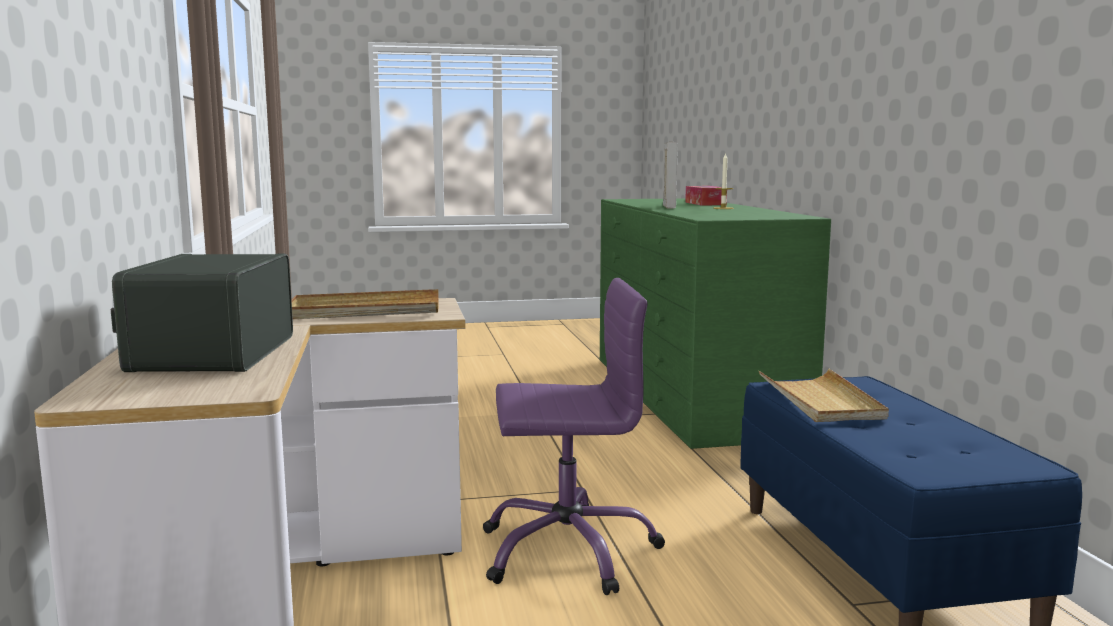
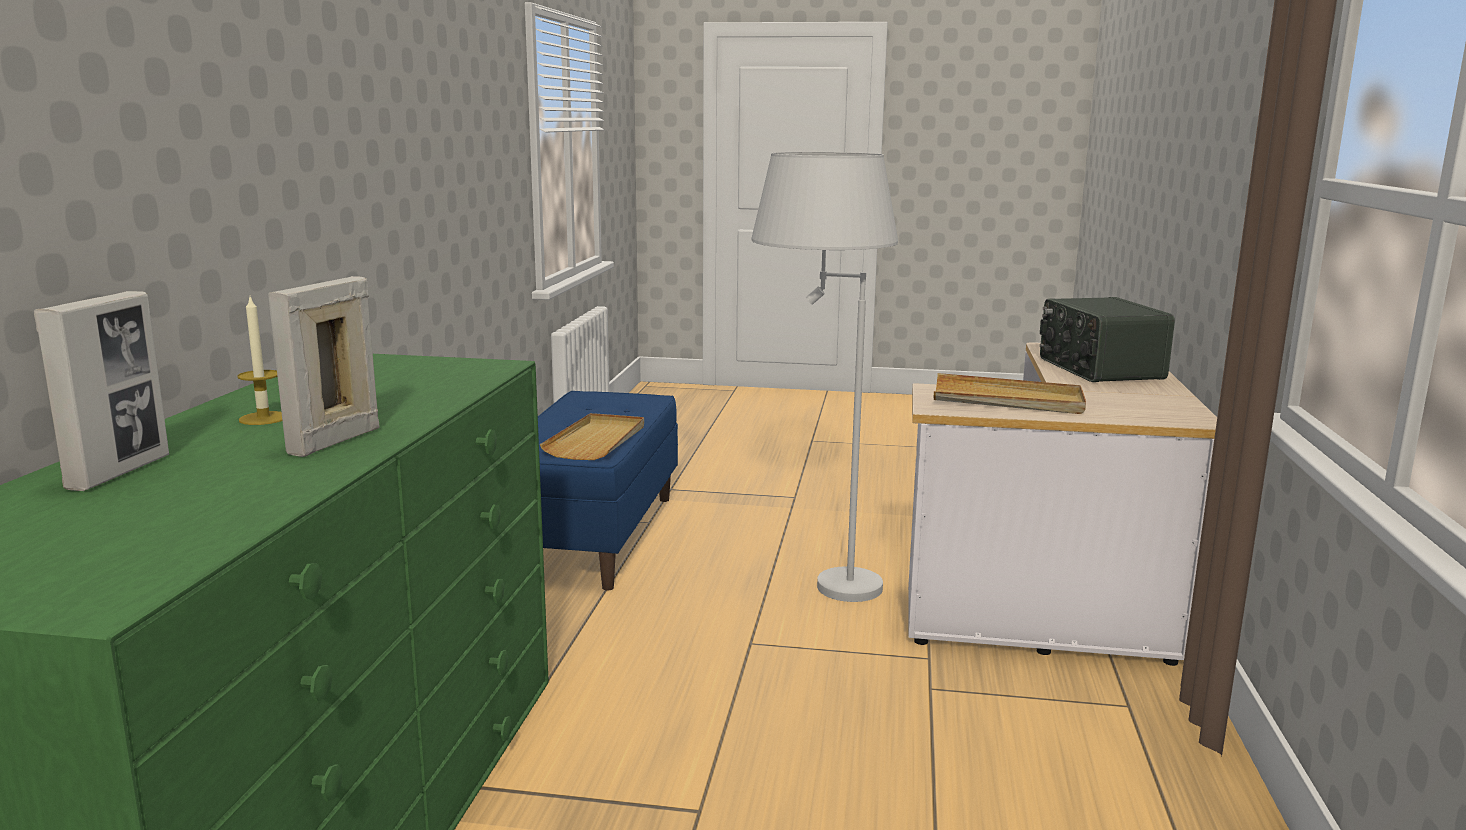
camera: 160 degrees left, 5 degrees up
radio [111,254,293,372] -> radio turned 150 degrees clockwise [1040,297,1175,382]
purple office chair [483,278,665,595] -> white floor lamp [752,152,898,602]
tissue box [685,186,727,205] -> picture frame [34,291,169,491]

